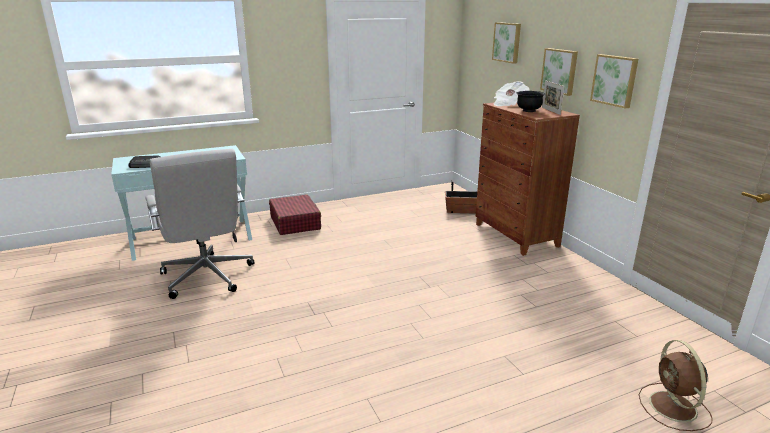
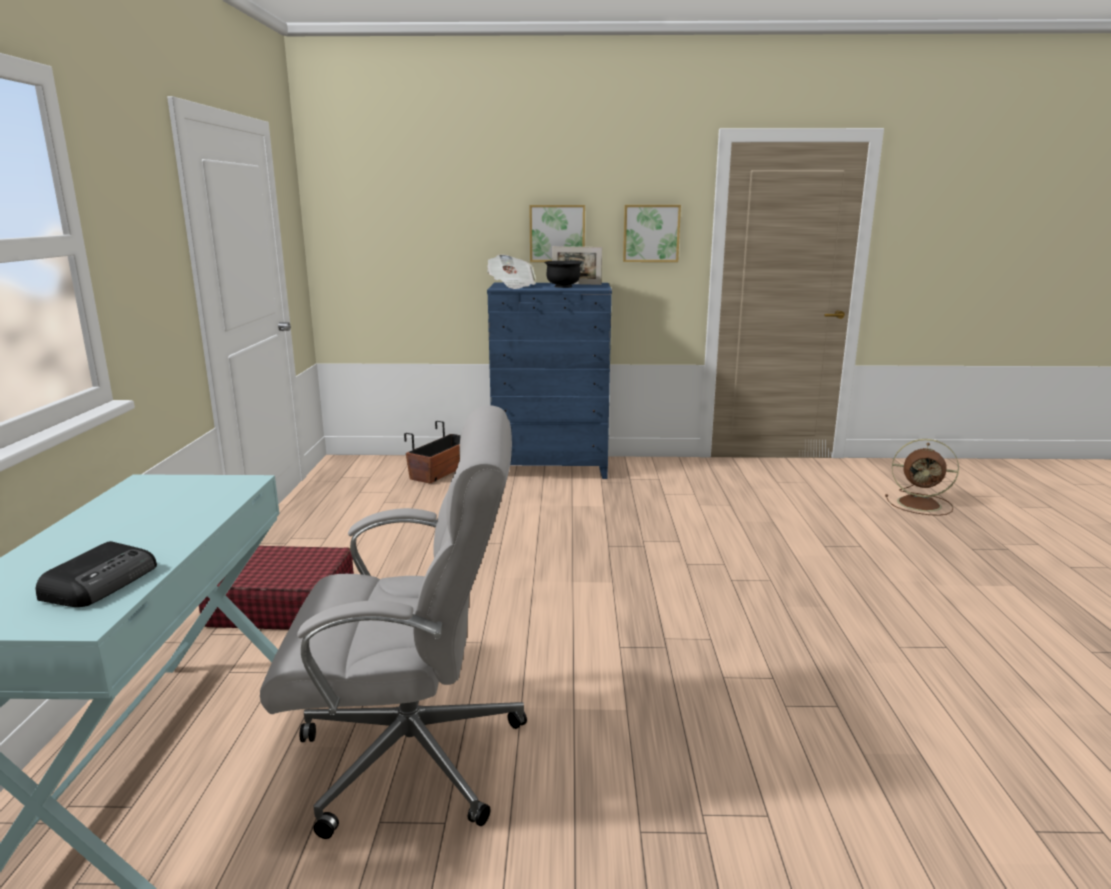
camera: 65 degrees left, 5 degrees down
brown dresser [476,102,580,256] -> blue dresser [487,283,612,479]
picture [492,22,521,64] -> none

